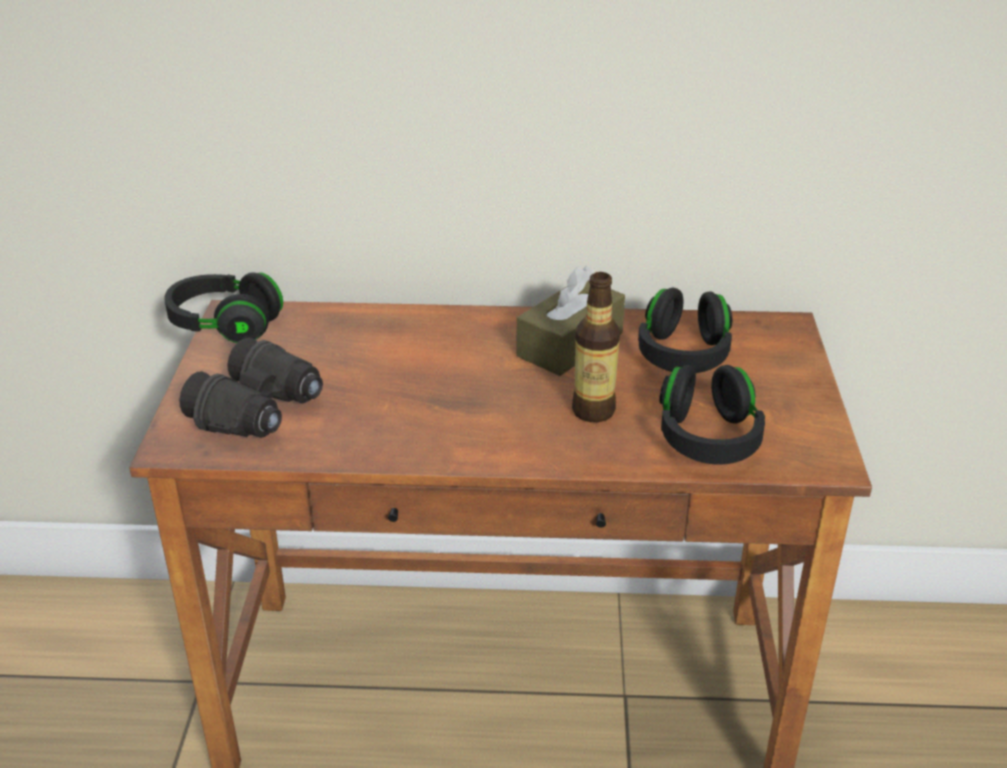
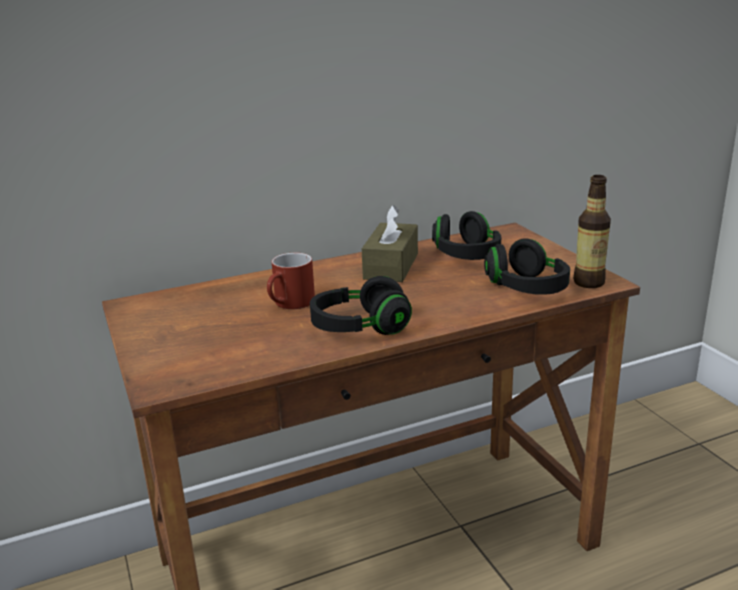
camera: 25 degrees left, 10 degrees down
black headphones [164,272,283,343] -> black headphones moved to [310,276,412,335]
black binoculars [179,338,323,438] -> none
bottle [572,272,620,422] -> bottle moved to [573,175,611,288]
none -> red mug [267,253,315,309]

